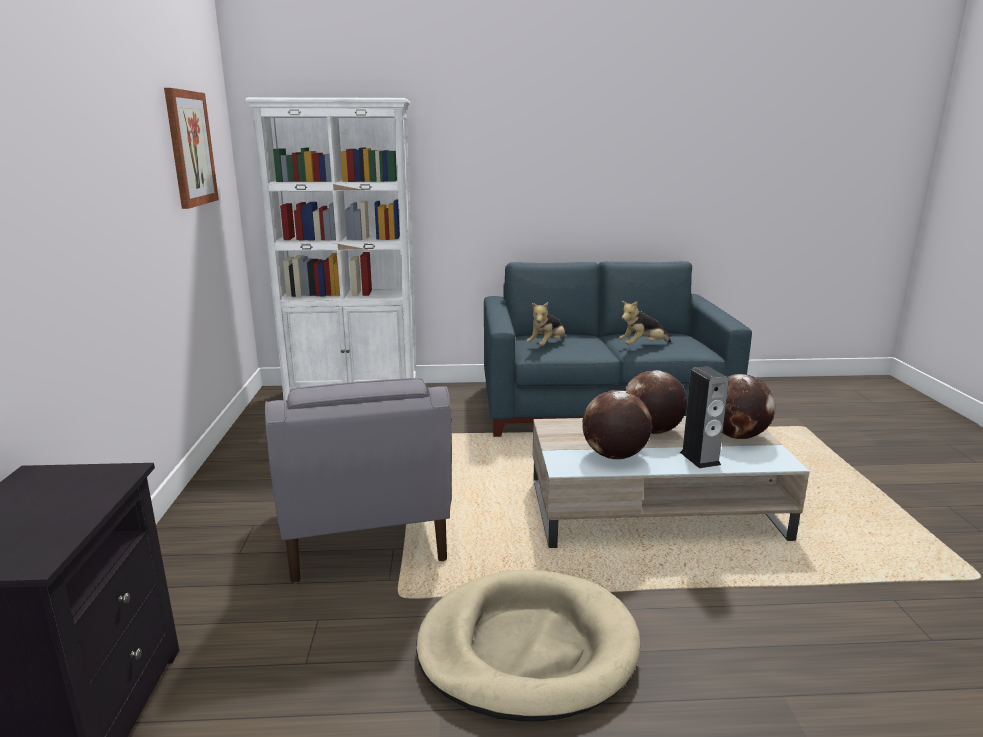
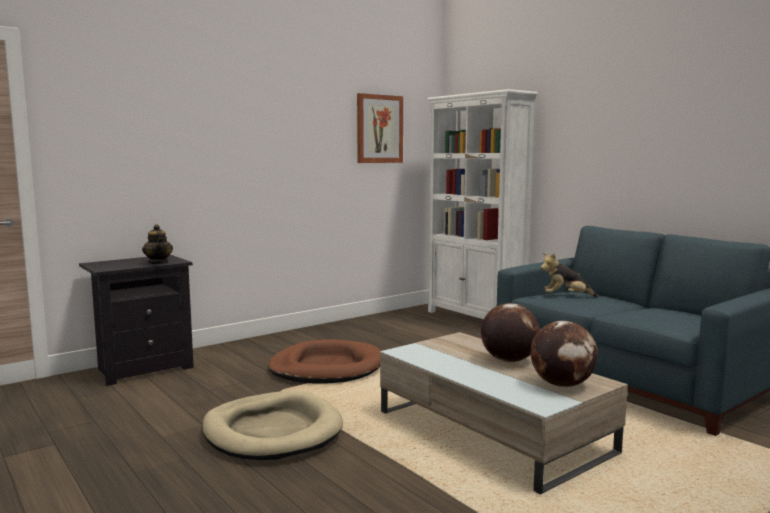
camera: 55 degrees right, 10 degrees down
grey armchair [265,378,452,583] -> brown dog bed [268,339,381,384]
globe [582,390,652,460] -> none
plush toy [619,301,671,345] -> none
speaker [680,366,729,468] -> none
none -> teapot [142,224,173,264]

